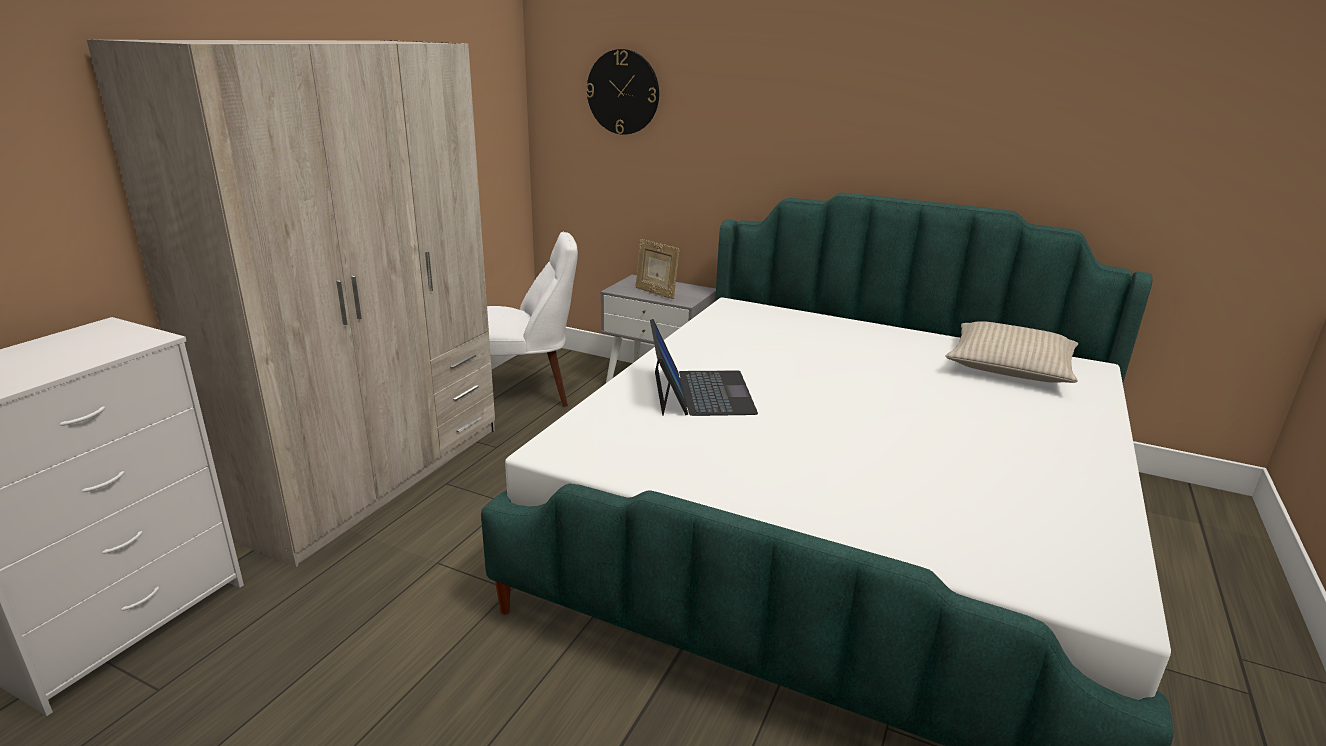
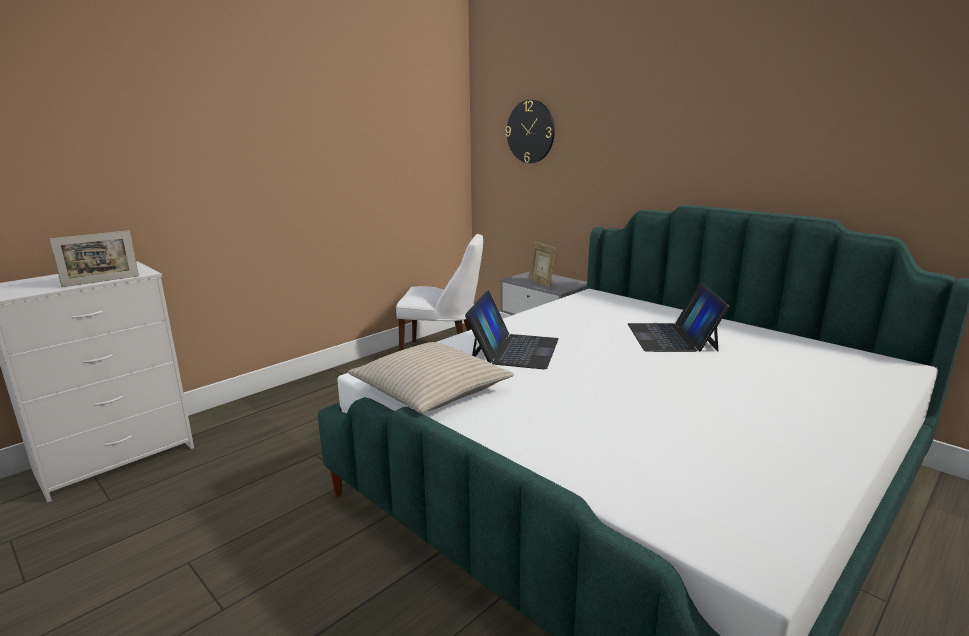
camera: 20 degrees right, 5 degrees down
beige wardrobe [87,39,495,567] -> none
beige pillow [945,321,1078,383] -> beige pillow moved to [348,342,514,413]
none -> picture frame [49,230,139,287]
none -> laptop [628,283,730,352]

